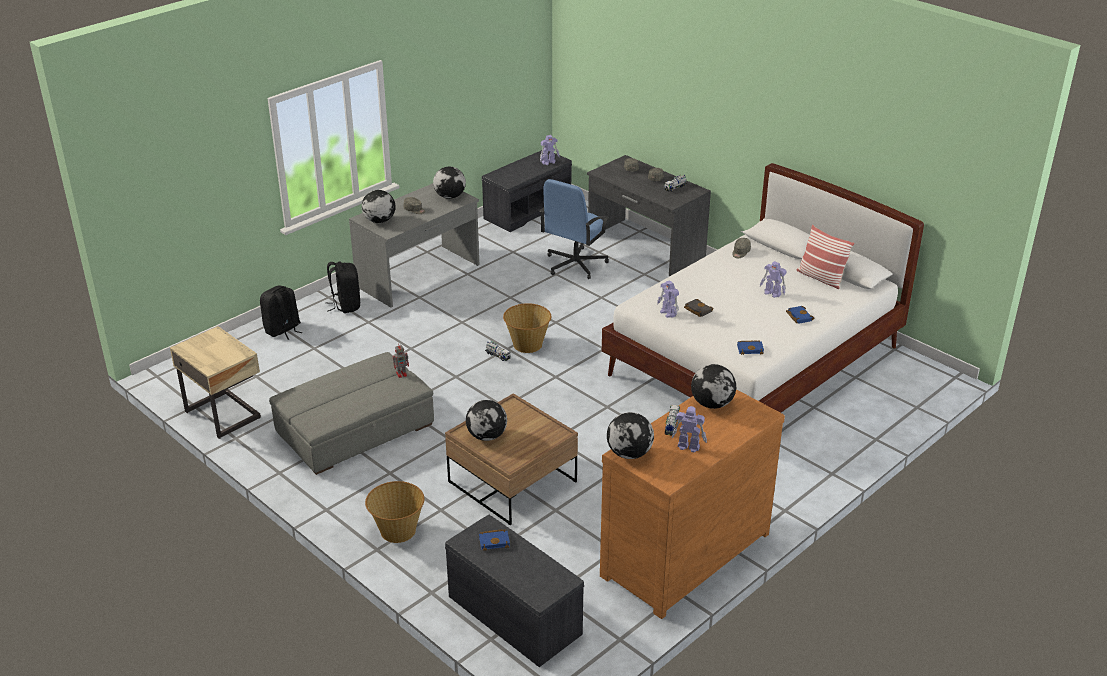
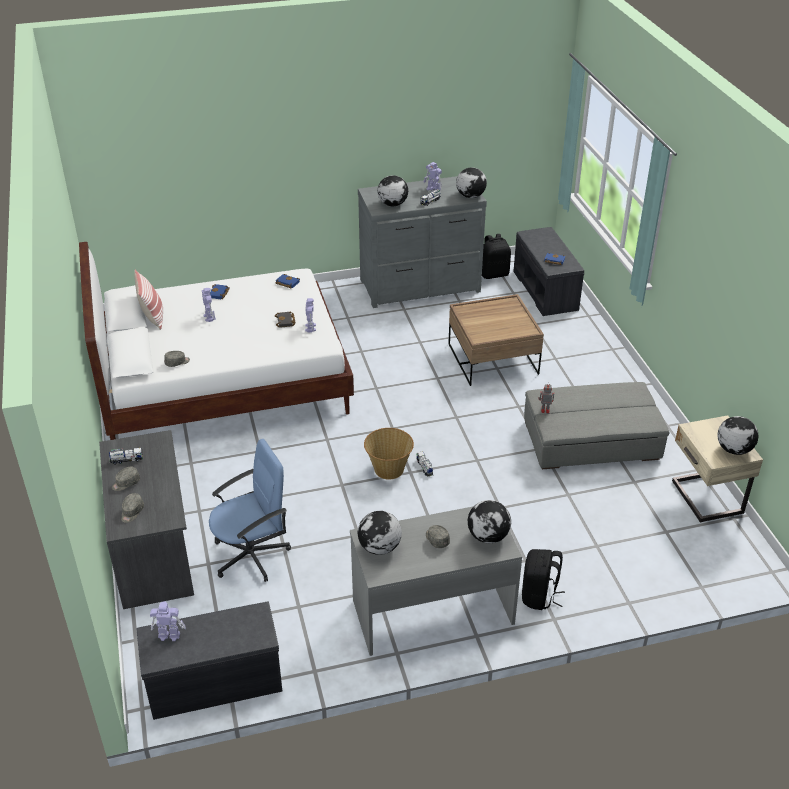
camera: 150 degrees left, 5 degrees up
black backpack [260,285,303,340] -> black backpack moved to [482,234,511,279]
basket [365,481,424,543] -> none
globe [466,400,507,441] -> globe moved to [717,416,759,455]
brown dresser [600,389,785,619] -> grey dresser [358,176,487,308]

